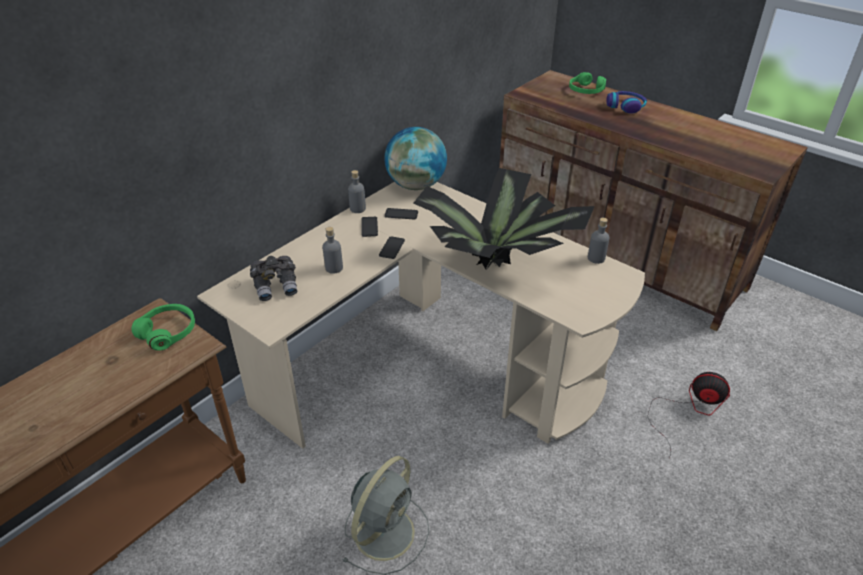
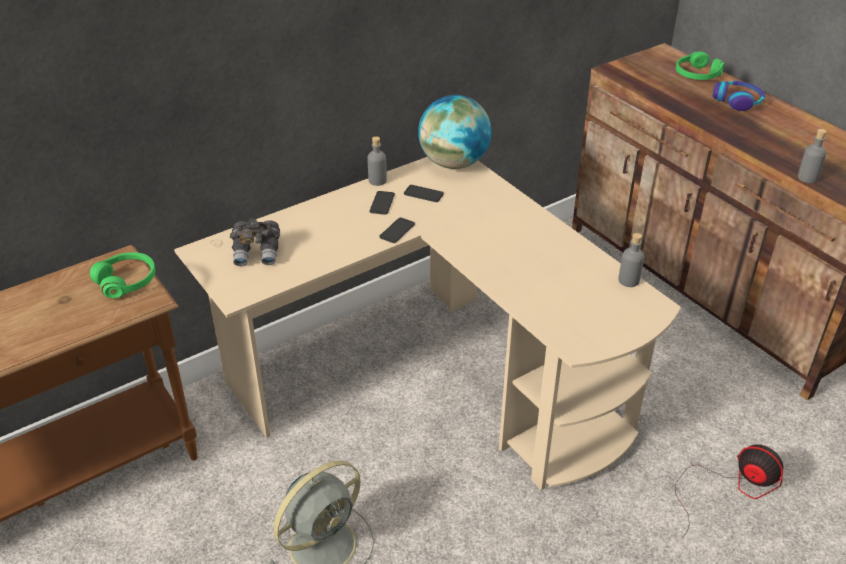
camera: 15 degrees right, 0 degrees up
grey bottle [322,227,343,274] -> grey bottle moved to [798,129,827,183]
potted plant [413,168,595,271] -> none

